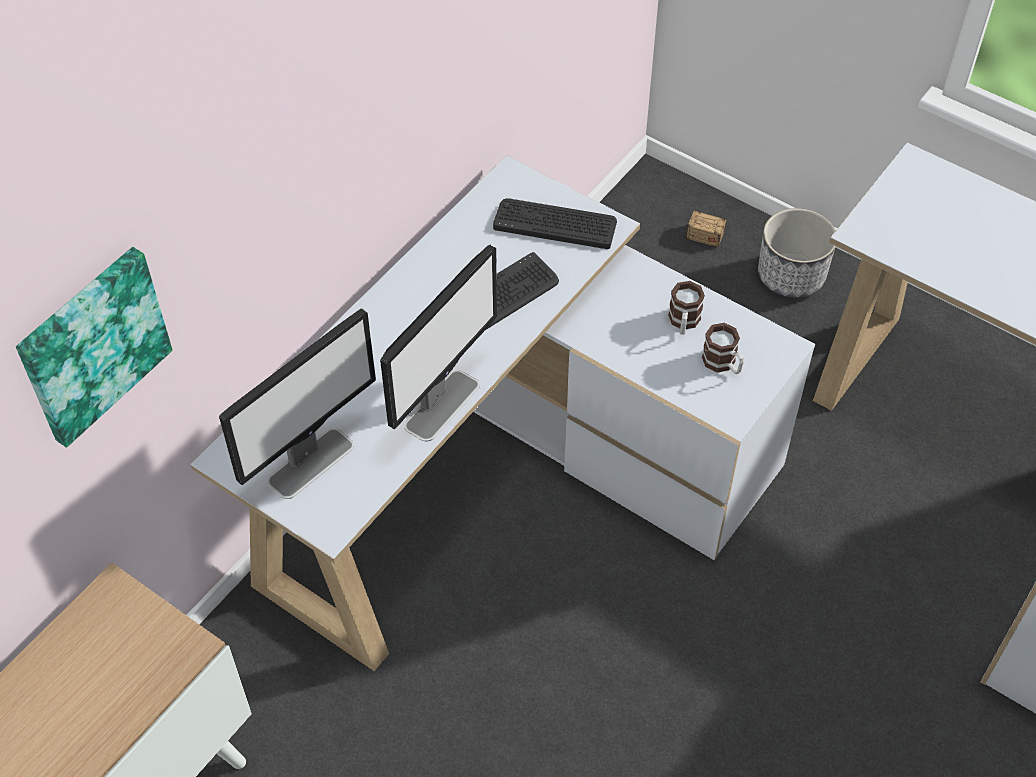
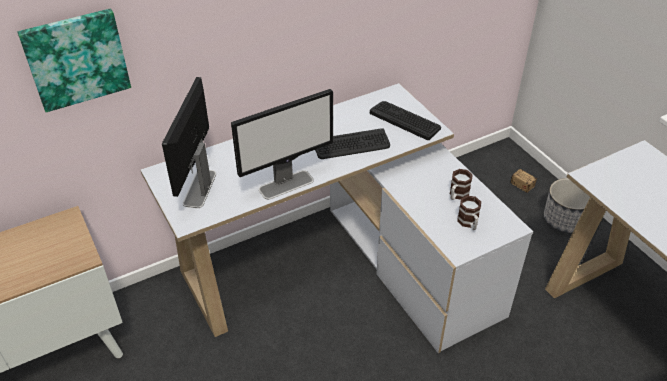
camera: 25 degrees right, 10 degrees down
monitor [219,308,376,499] -> monitor turned 120 degrees clockwise [162,77,216,208]

